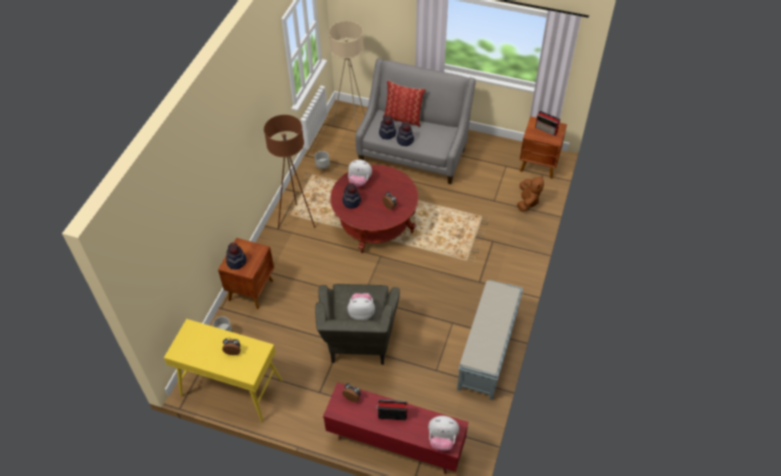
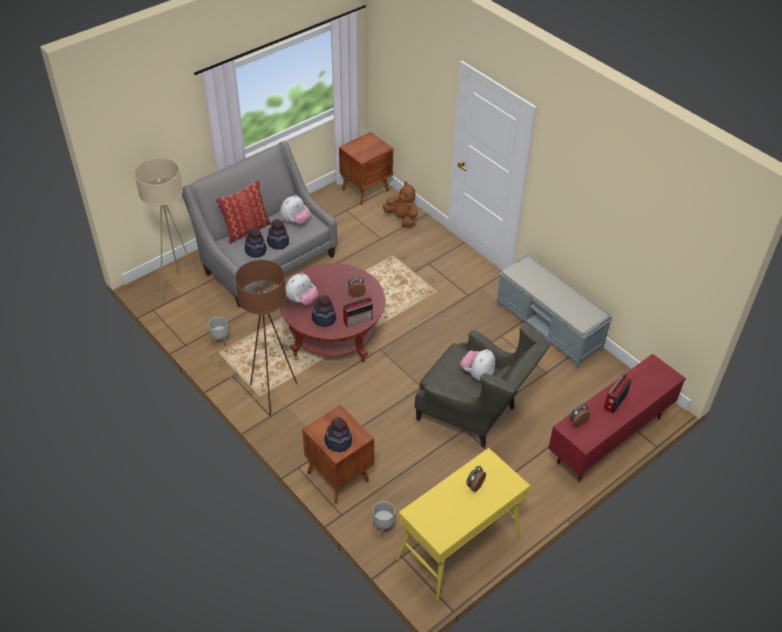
camera: 60 degrees left, 5 degrees down
plush toy [428,416,459,451] -> plush toy moved to [280,195,311,225]
radio [535,111,560,136] -> radio moved to [343,298,373,327]

